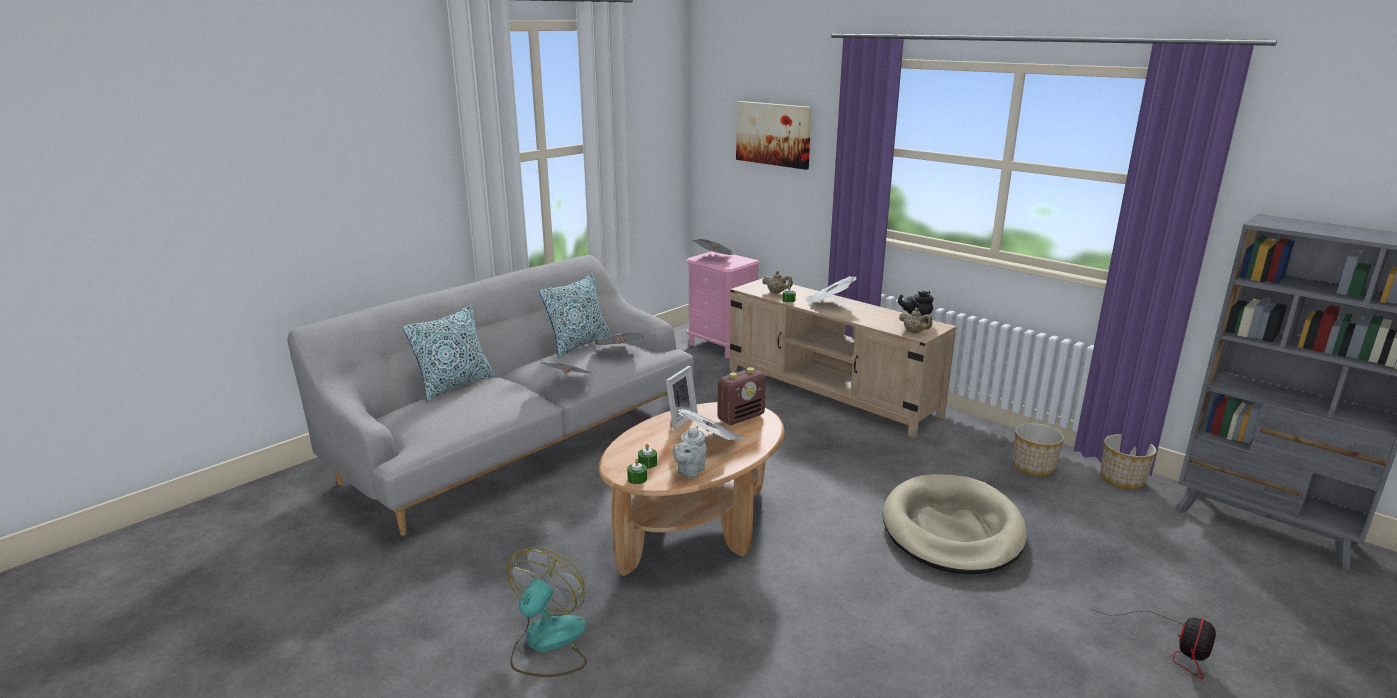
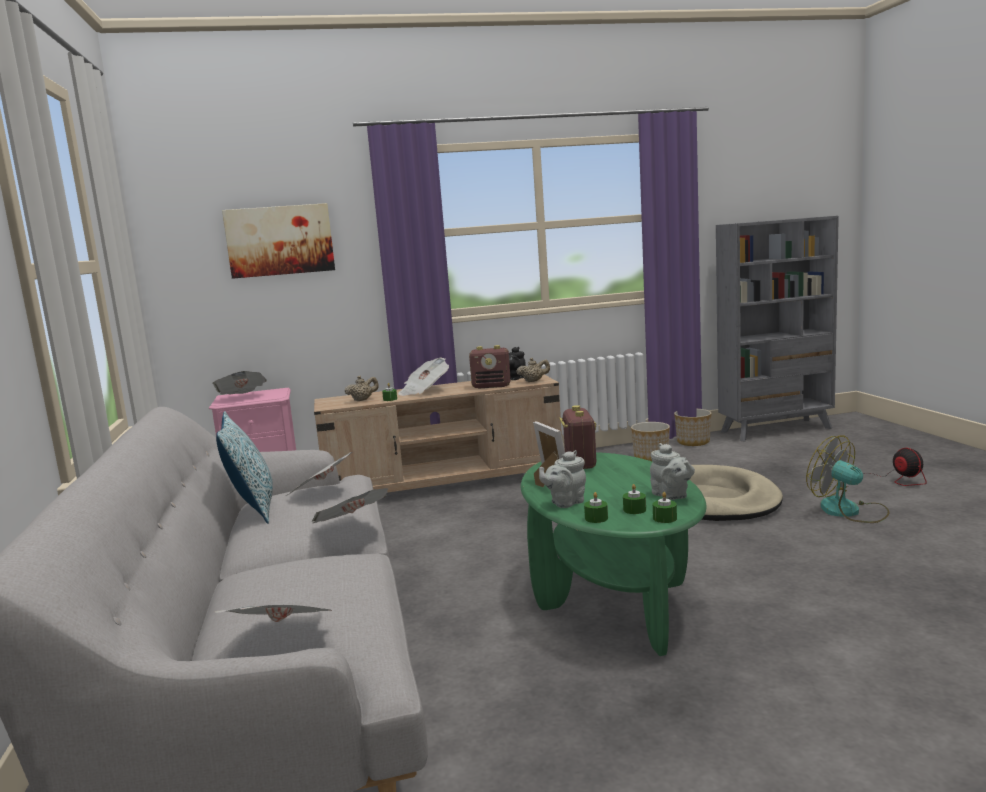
camera: 55 degrees left, 10 degrees down
pillow [403,305,495,402] -> none
fan [508,547,587,677] -> fan moved to [806,435,890,523]
brown coffee table [599,402,784,576] -> green coffee table [521,452,706,656]
newspaper [677,409,747,441] -> newspaper moved to [215,605,333,622]
none -> radio [469,345,511,389]
none -> grey teapot [539,450,586,508]
none -> green candle [584,492,608,523]

